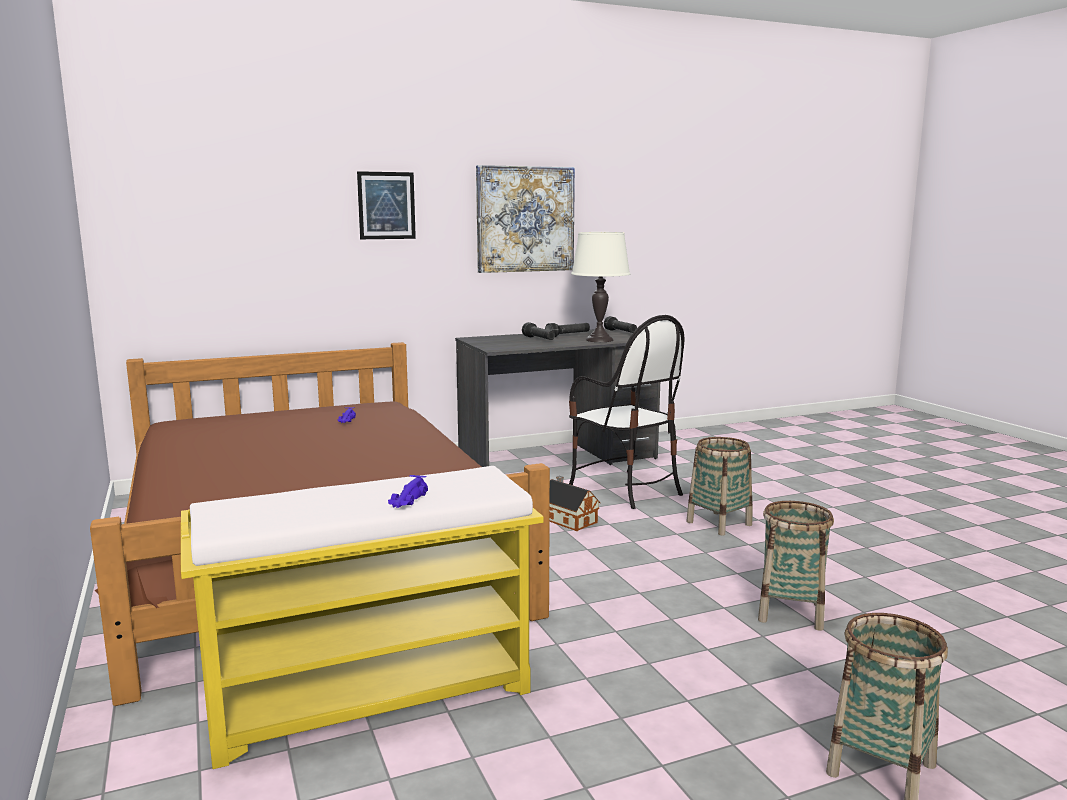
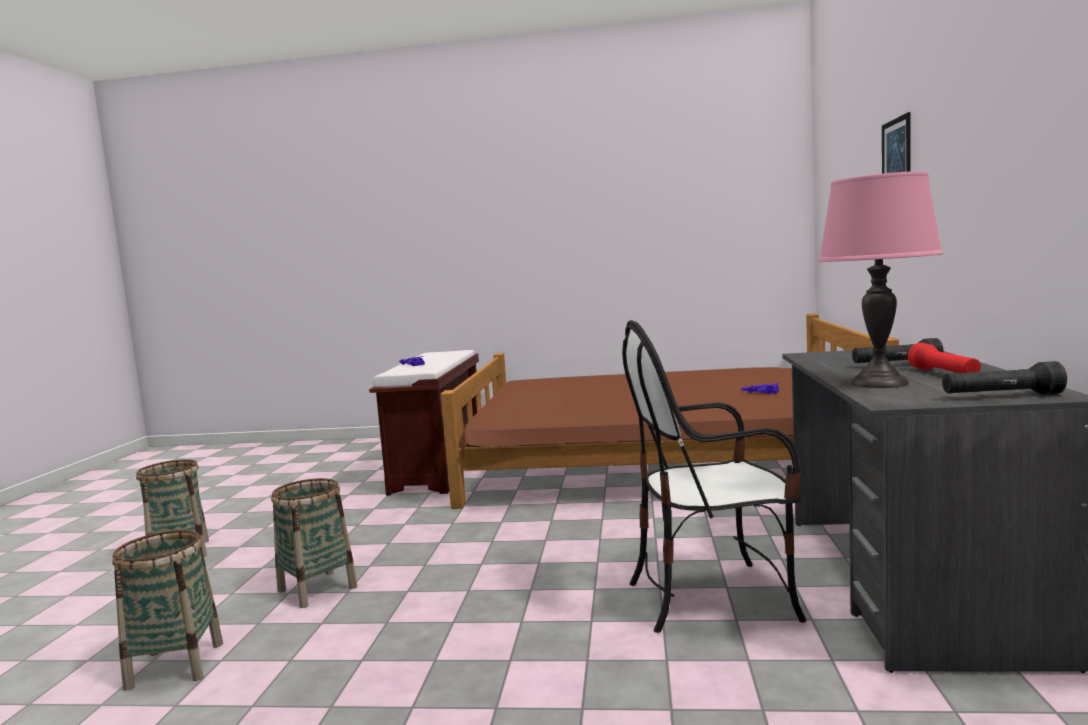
camera: 120 degrees right, 5 degrees down
yellow bench [181,466,544,769] -> brown bench [369,350,479,496]
picture [476,165,575,273] -> none
black flashlight [545,323,590,337] -> red flashlight [907,343,981,373]
toy house [549,476,600,531] -> none
white table lamp [571,232,630,342] -> pink table lamp [818,171,943,388]
basket [686,437,752,536] -> basket moved to [112,530,223,691]

